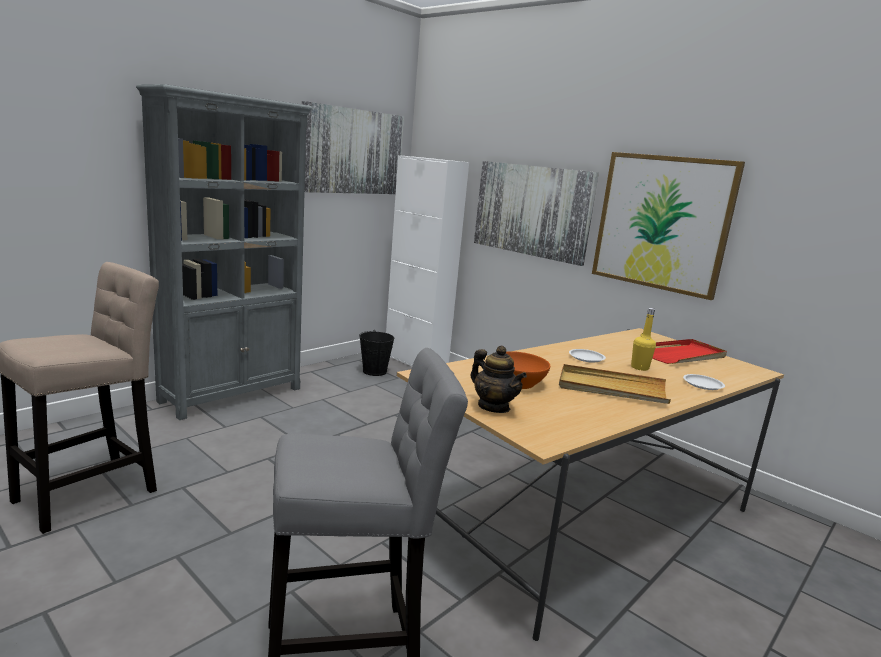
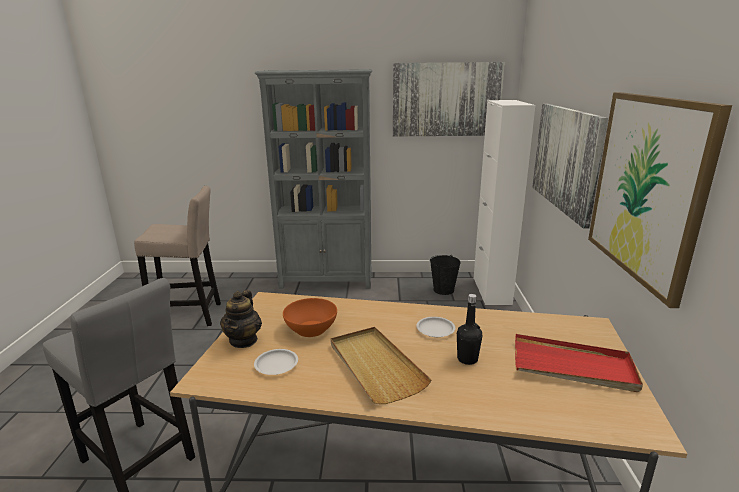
camera: 50 degrees right, 5 degrees up
yellow bottle [631,308,656,371] -> black bottle [457,294,482,365]
white plate [683,374,725,390] -> white plate moved to [254,349,298,375]

